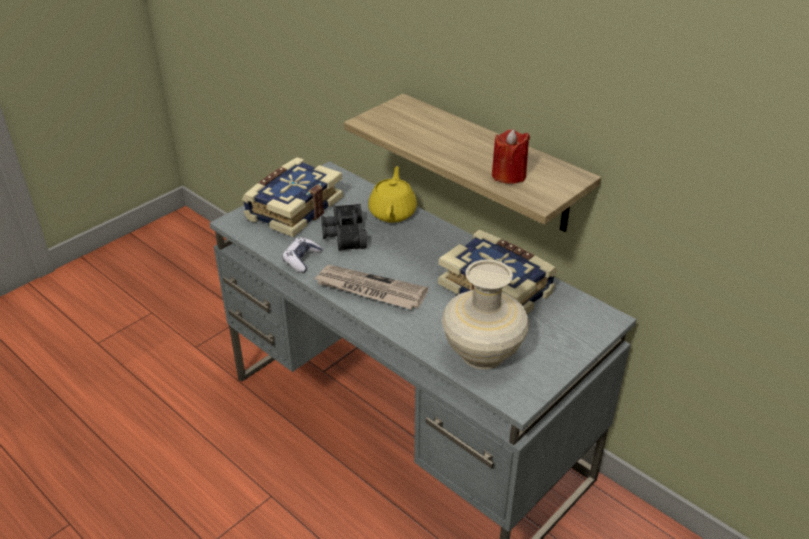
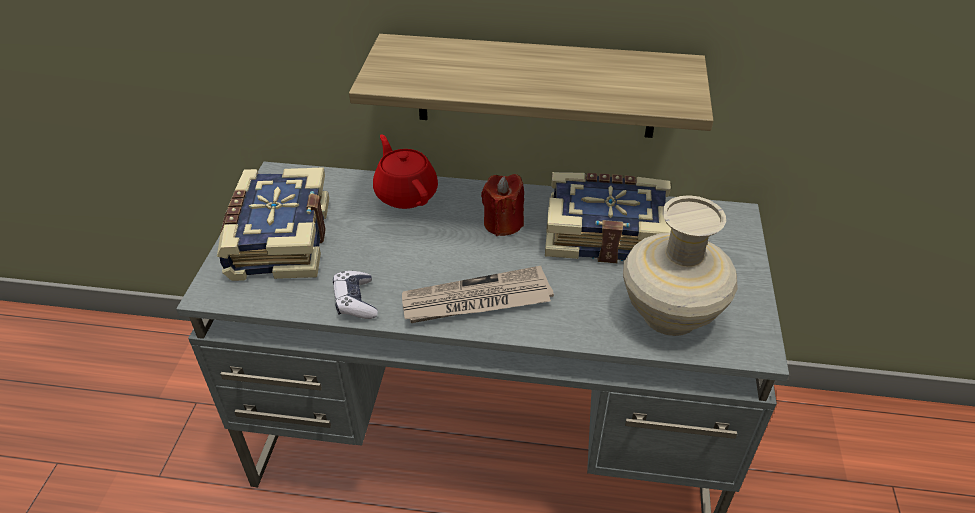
camera: 35 degrees left, 5 degrees up
black binoculars [321,204,367,251] -> none
yellow teapot [369,166,417,222] -> red teapot [373,134,438,209]
red candle [492,129,530,184] -> red candle moved to [481,174,524,236]

